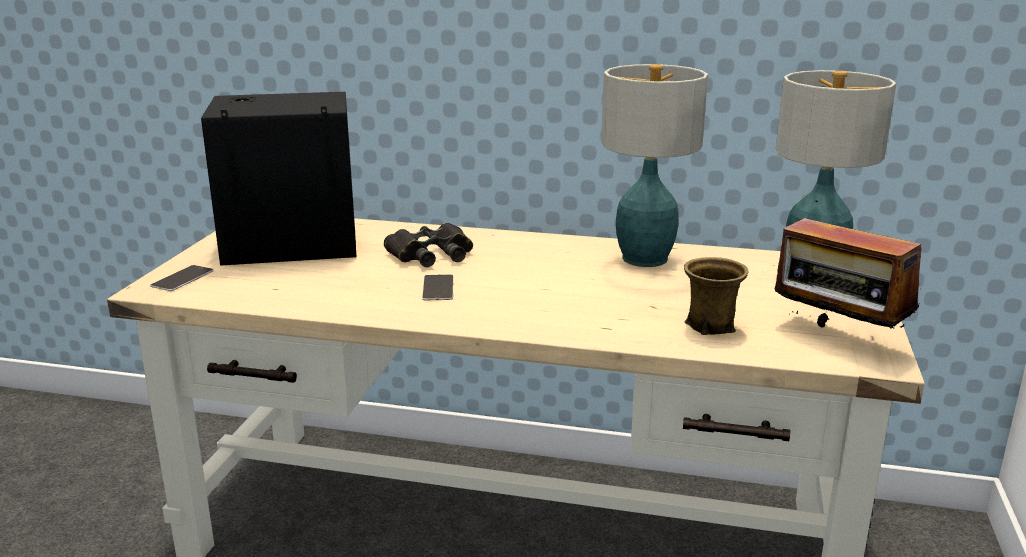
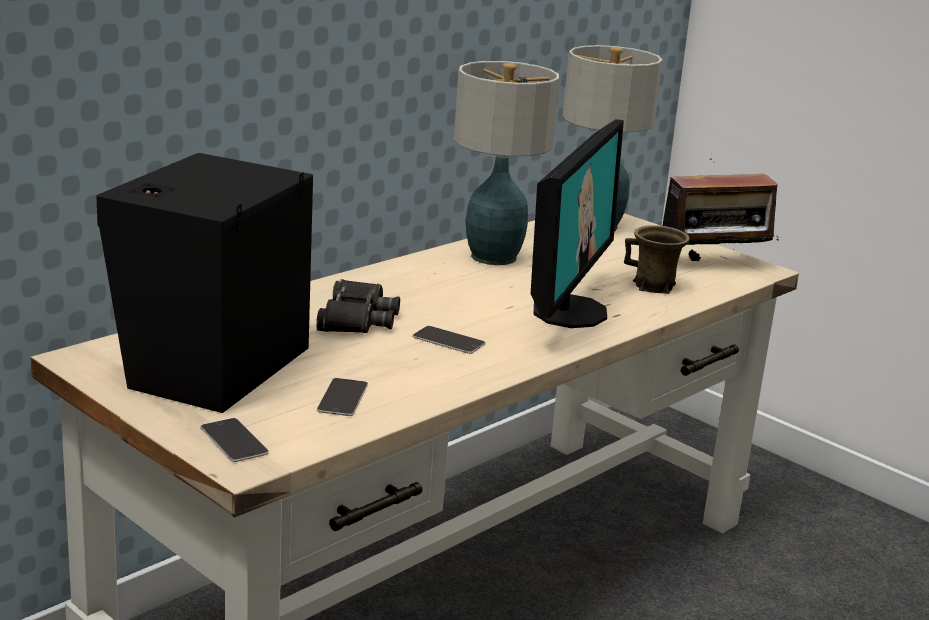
camera: 60 degrees left, 0 degrees up
none -> phone [317,378,368,416]
none -> monitor [531,119,624,328]

